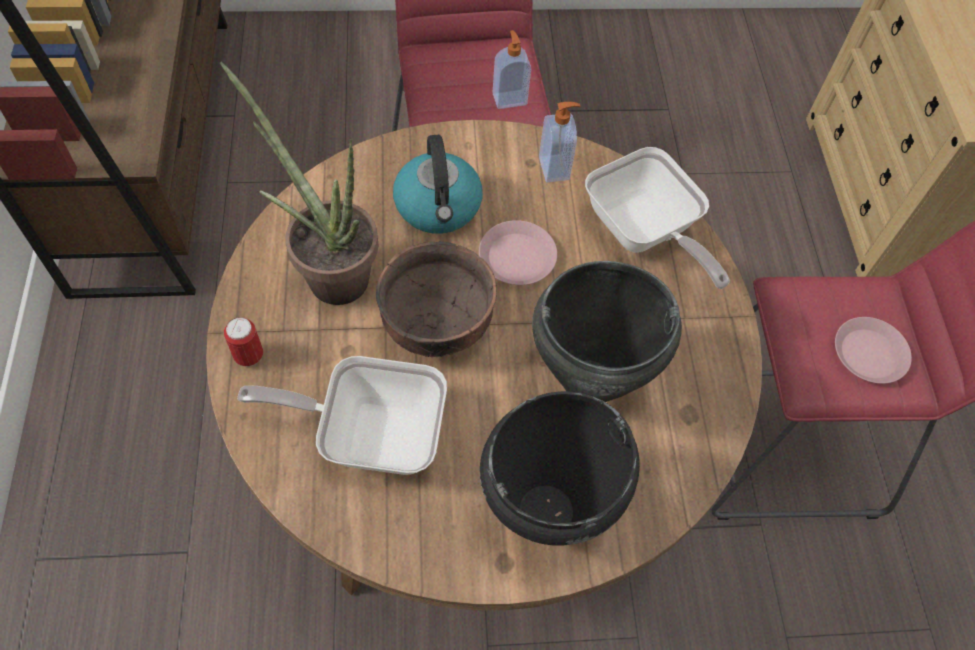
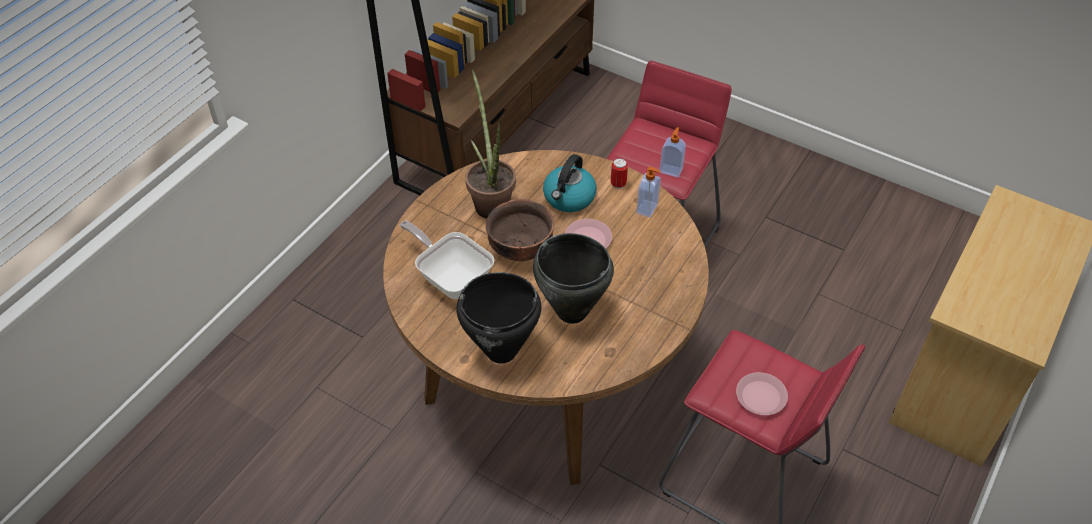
camera: 40 degrees right, 10 degrees down
can [224,317,263,367] -> can moved to [611,158,628,189]
frying pan [585,147,730,289] -> none

